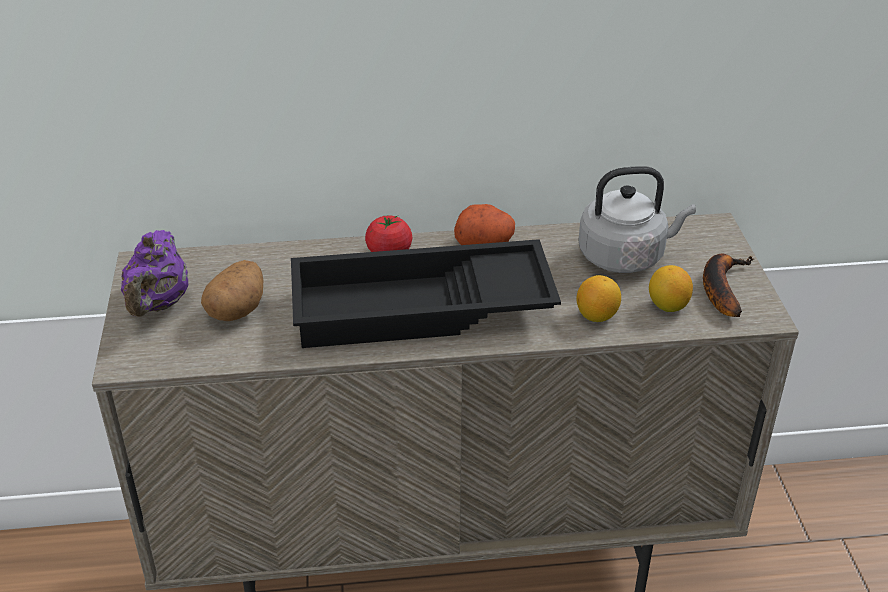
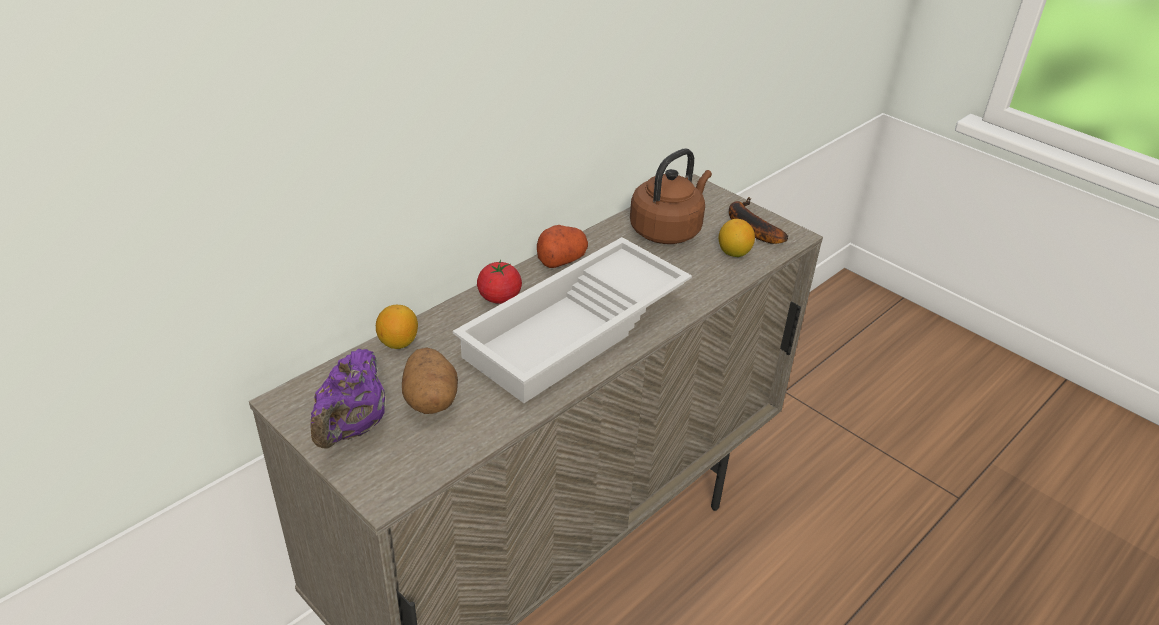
camera: 40 degrees left, 0 degrees up
purple teapot [121,230,188,317] -> purple teapot turned 45 degrees clockwise [310,349,385,449]
black tray [291,239,561,348] -> white tray [453,237,692,403]
lemon [576,275,621,322] -> lemon moved to [376,305,418,349]
grey kettle [578,166,696,273] -> brown kettle [630,149,712,244]

